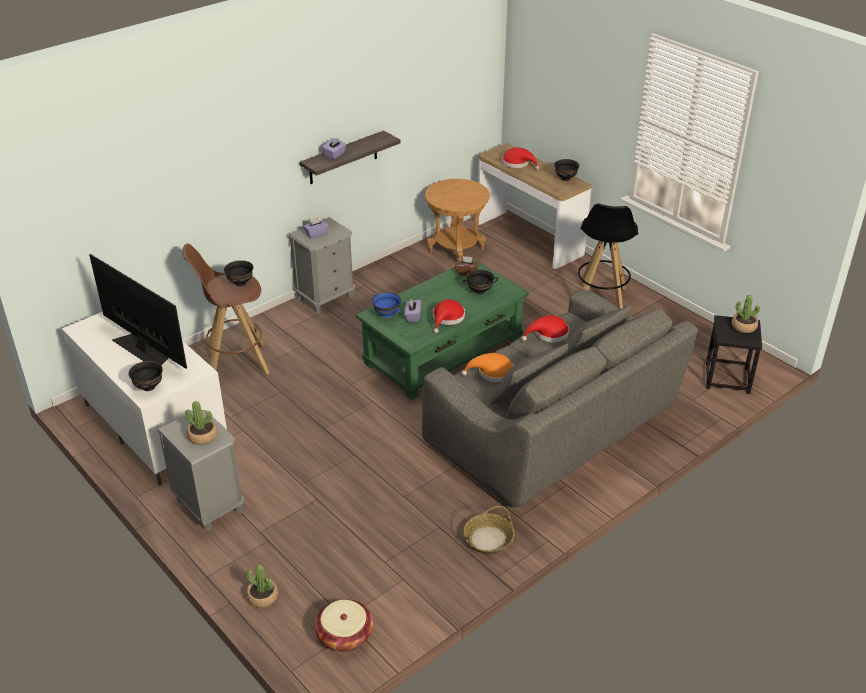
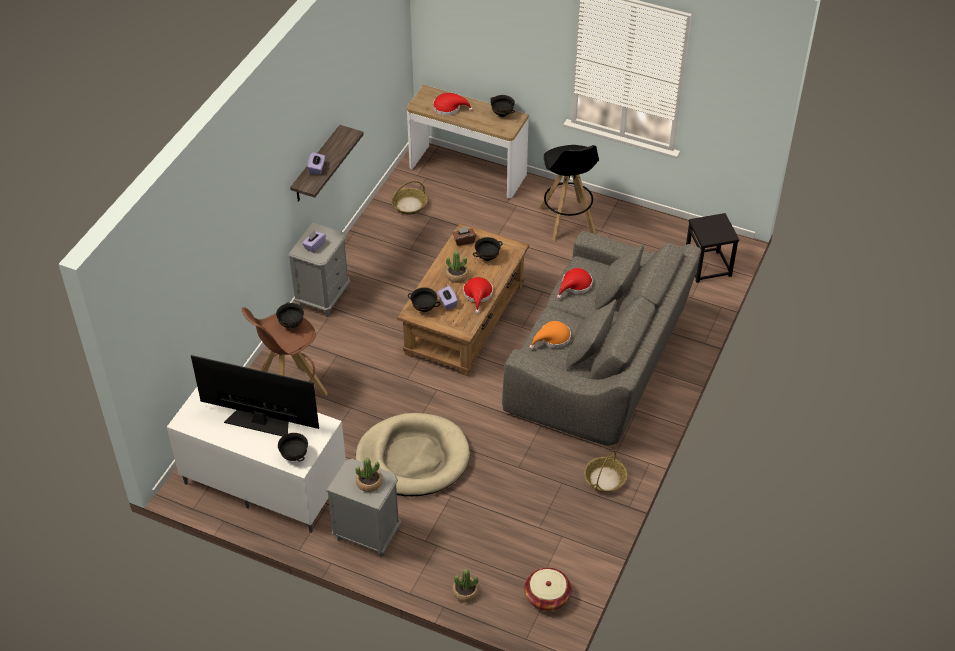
camera: 25 degrees left, 10 degrees up
green coffee table [356,258,529,400] -> brown coffee table [397,223,529,376]
blue bowl [372,292,401,318] -> black bowl [408,287,441,312]
brown side table [425,179,490,260] -> basket [391,181,427,215]
potted plant [732,295,760,333] -> potted plant moved to [446,251,469,283]
none -> beige dog bed [356,413,470,496]

